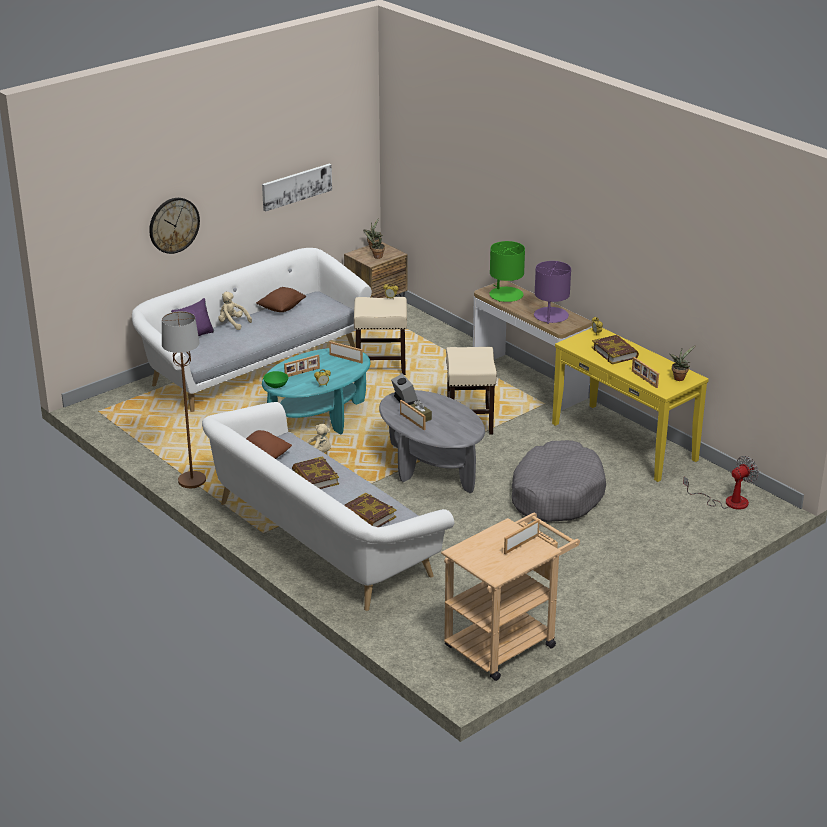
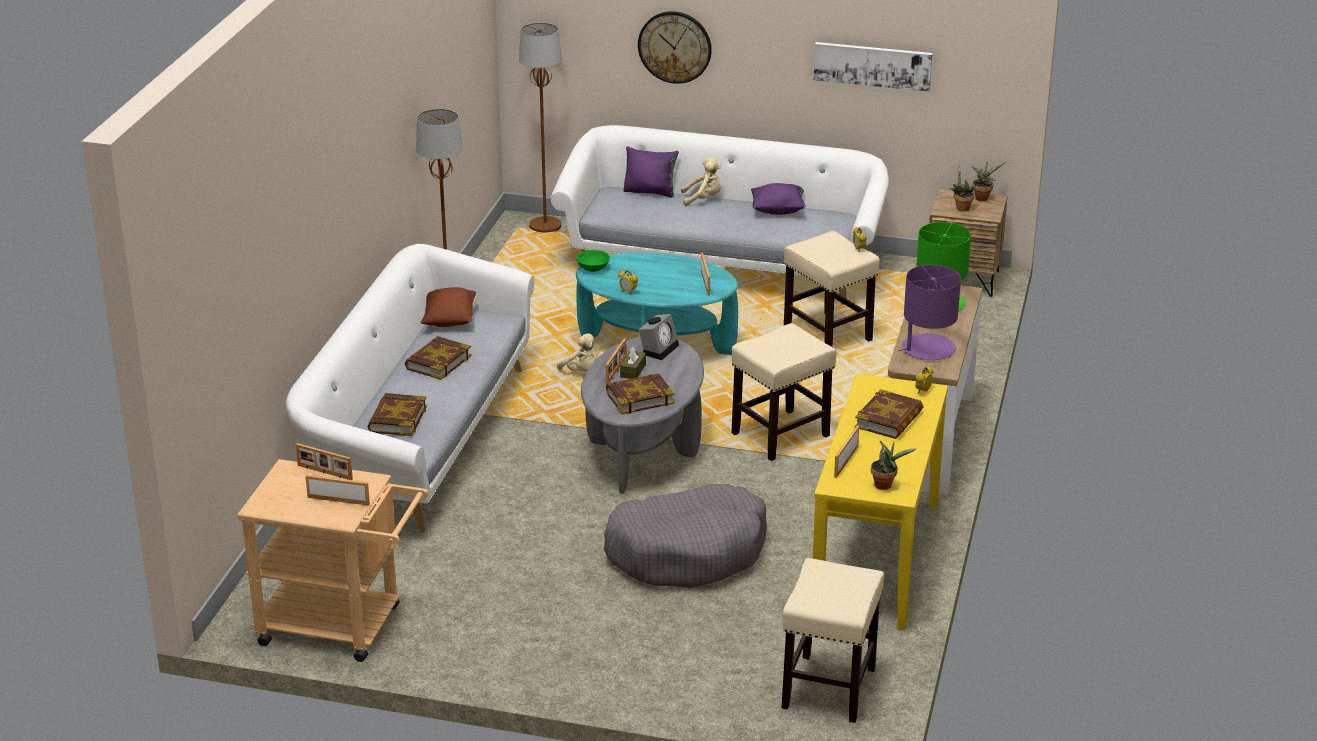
camera: 55 degrees right, 0 degrees up
beige plush toy [218,292,252,330] -> beige plush toy turned 90 degrees clockwise [681,158,721,206]
brown pillow [256,287,306,312] -> purple pillow [751,183,806,215]
picture frame [284,355,320,377] -> picture frame moved to [296,443,353,480]
fan [683,456,759,510] -> beige stool [782,558,884,723]
none -> brown floor lamp [519,23,562,232]
none -> book [606,373,675,414]

